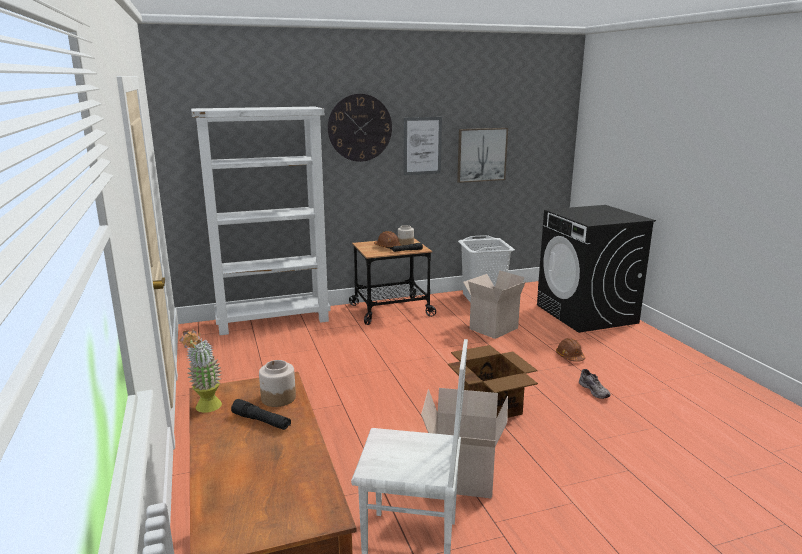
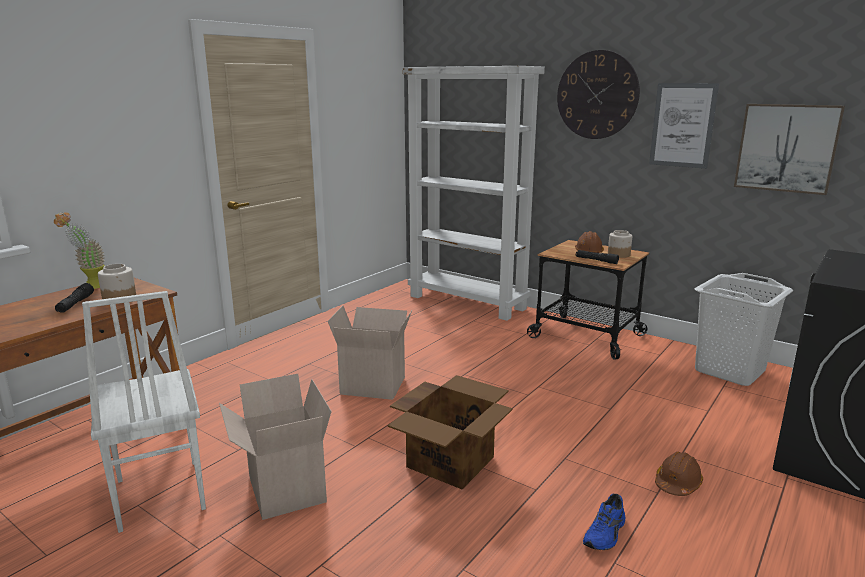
camera: 55 degrees right, 0 degrees up
cardboard box [463,270,526,339] -> cardboard box moved to [328,306,412,400]
grey shoe [579,369,611,399] -> blue shoe [583,493,625,550]

